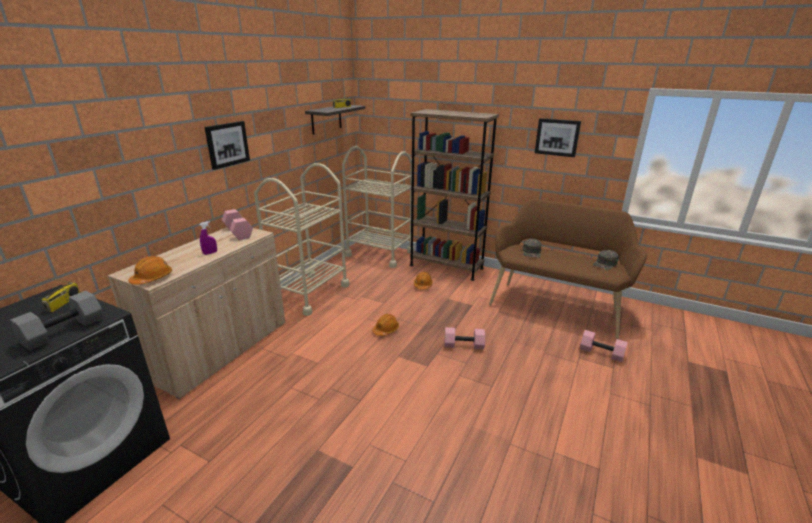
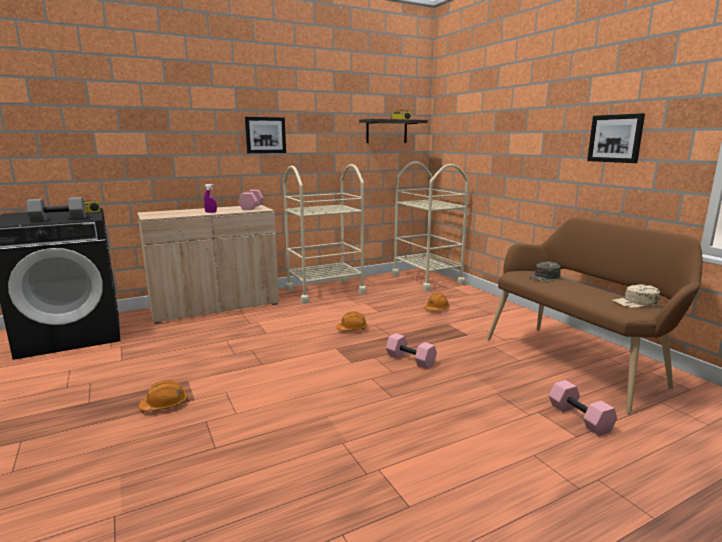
camera: 35 degrees right, 10 degrees down
orange hard hat [128,256,172,285] -> orange hard hat moved to [139,380,187,411]
brown bookcase [410,109,499,281] -> none
green cap [593,250,619,270] -> beige cap [612,285,660,308]

